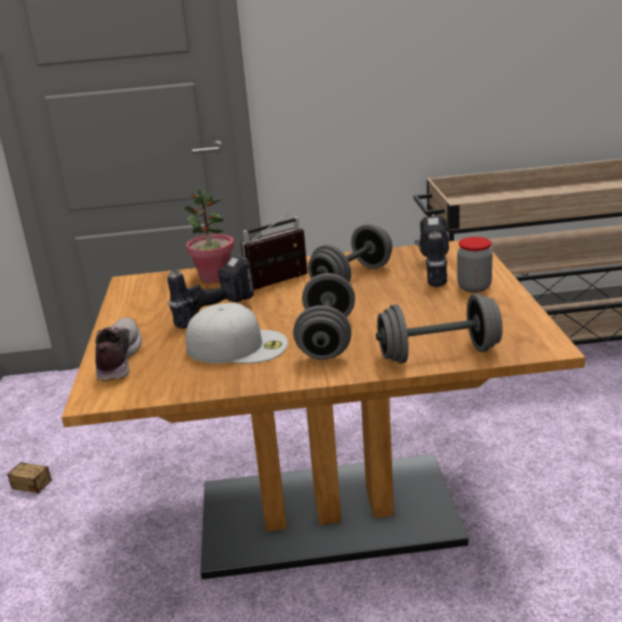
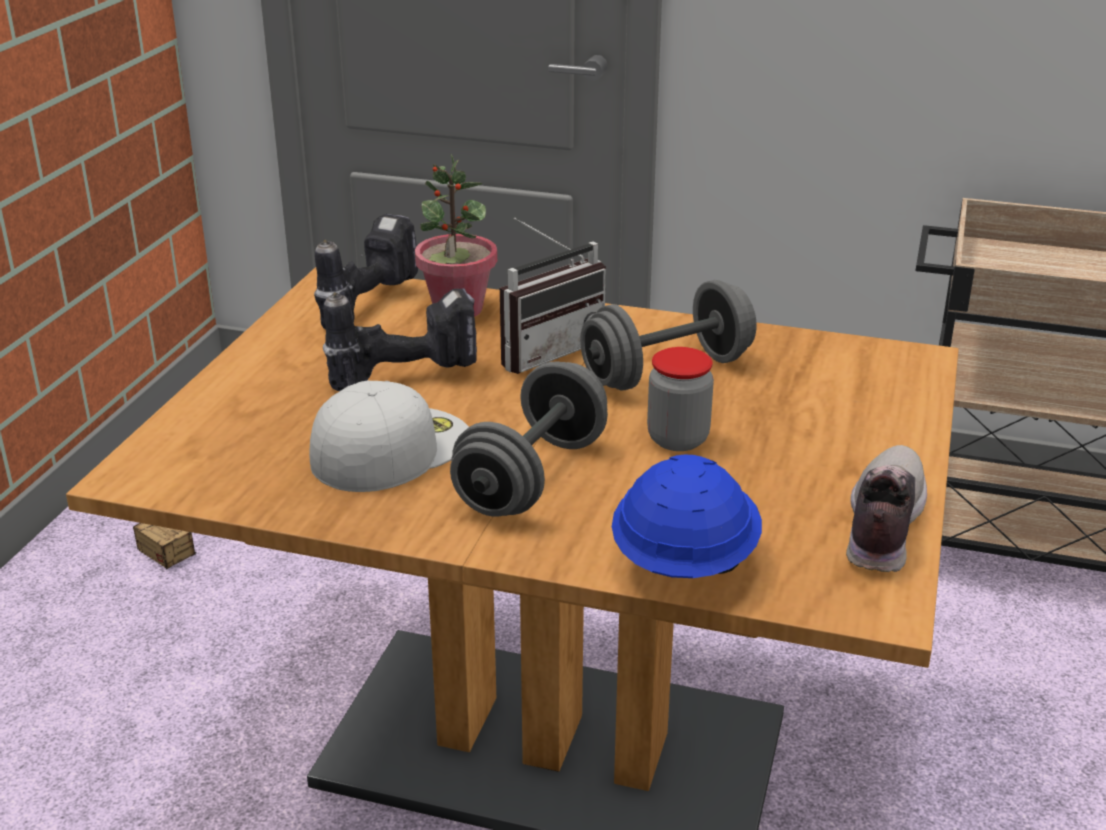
camera: 20 degrees right, 5 degrees up
shoe [95,317,142,381] -> shoe moved to [846,445,927,572]
white cap [186,303,288,363] -> white cap turned 75 degrees counterclockwise [309,380,469,492]
radio [241,213,308,290] -> radio turned 150 degrees clockwise [500,217,606,374]
grey dumbbell [376,294,503,364] -> blue hard hat [612,455,762,578]
power drill [415,216,449,287] -> power drill moved to [314,214,418,330]
jar [457,237,492,292] -> jar moved to [647,347,714,451]

